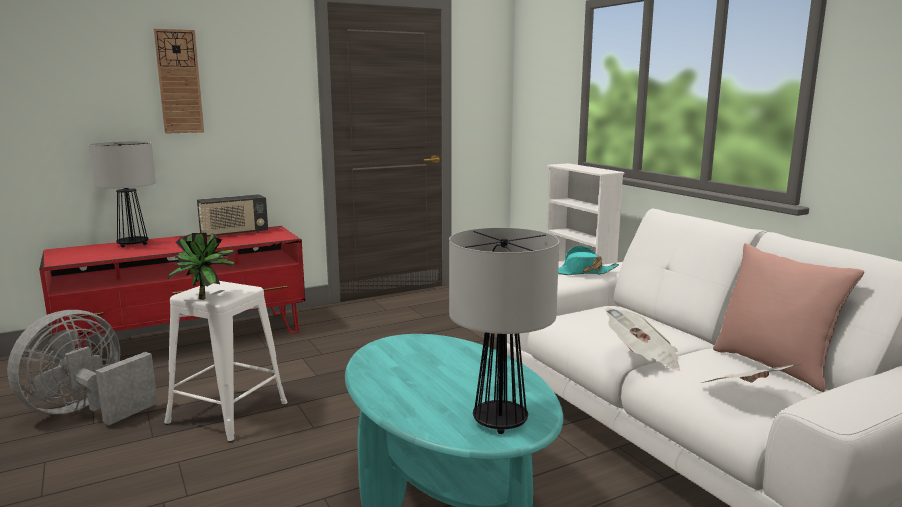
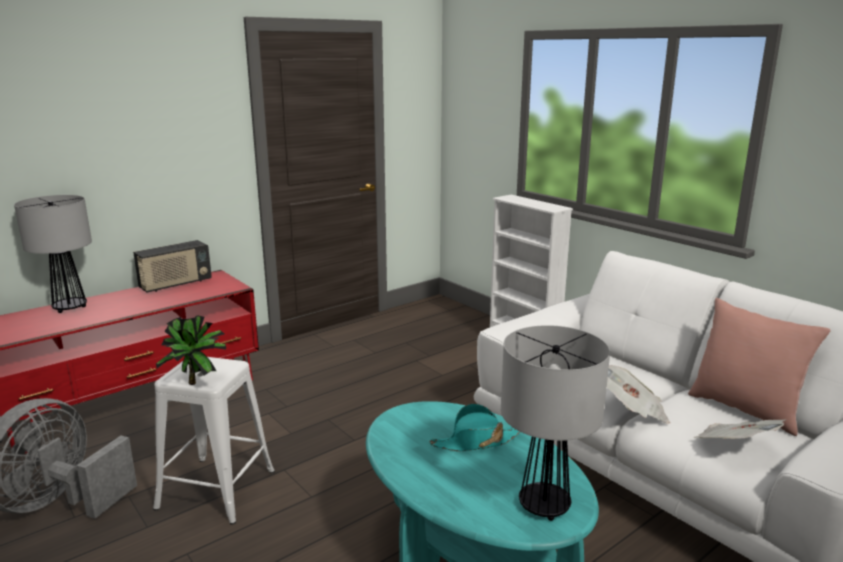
camera: 10 degrees left, 5 degrees up
wall clock [154,28,204,134] -> none
turquoise hat [558,246,619,275] -> turquoise hat moved to [430,403,520,451]

